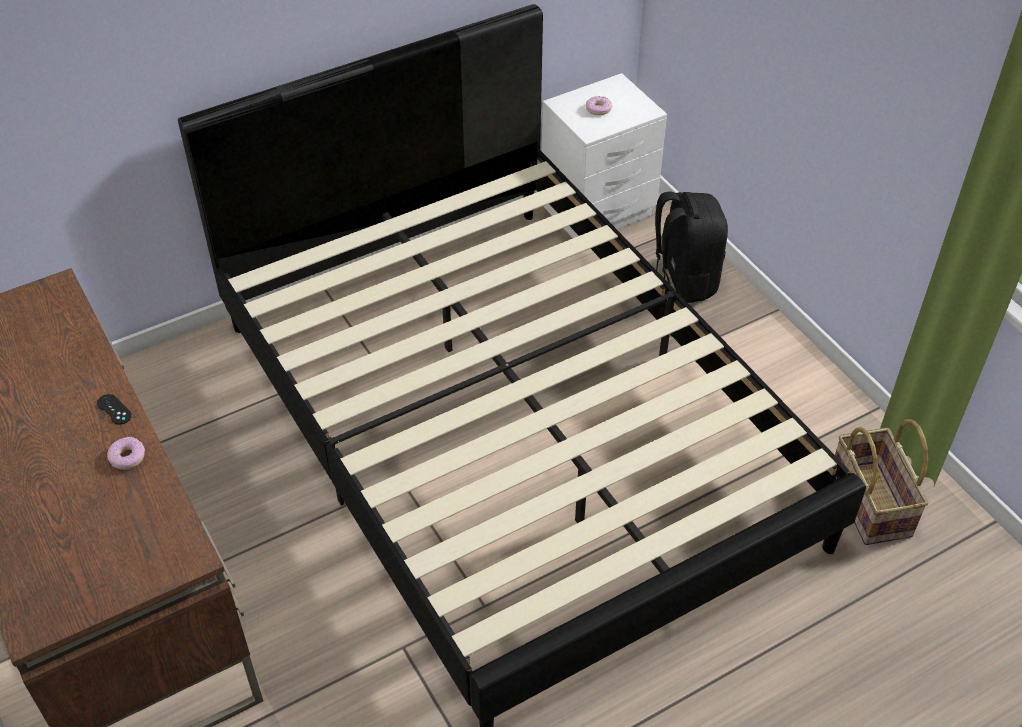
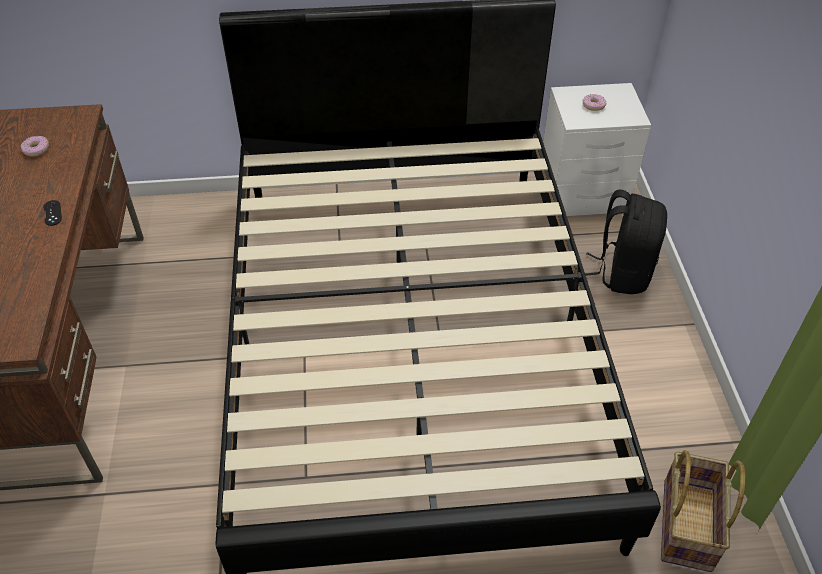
camera: 25 degrees right, 0 degrees up
donut [107,437,145,469] -> donut moved to [21,136,49,157]

